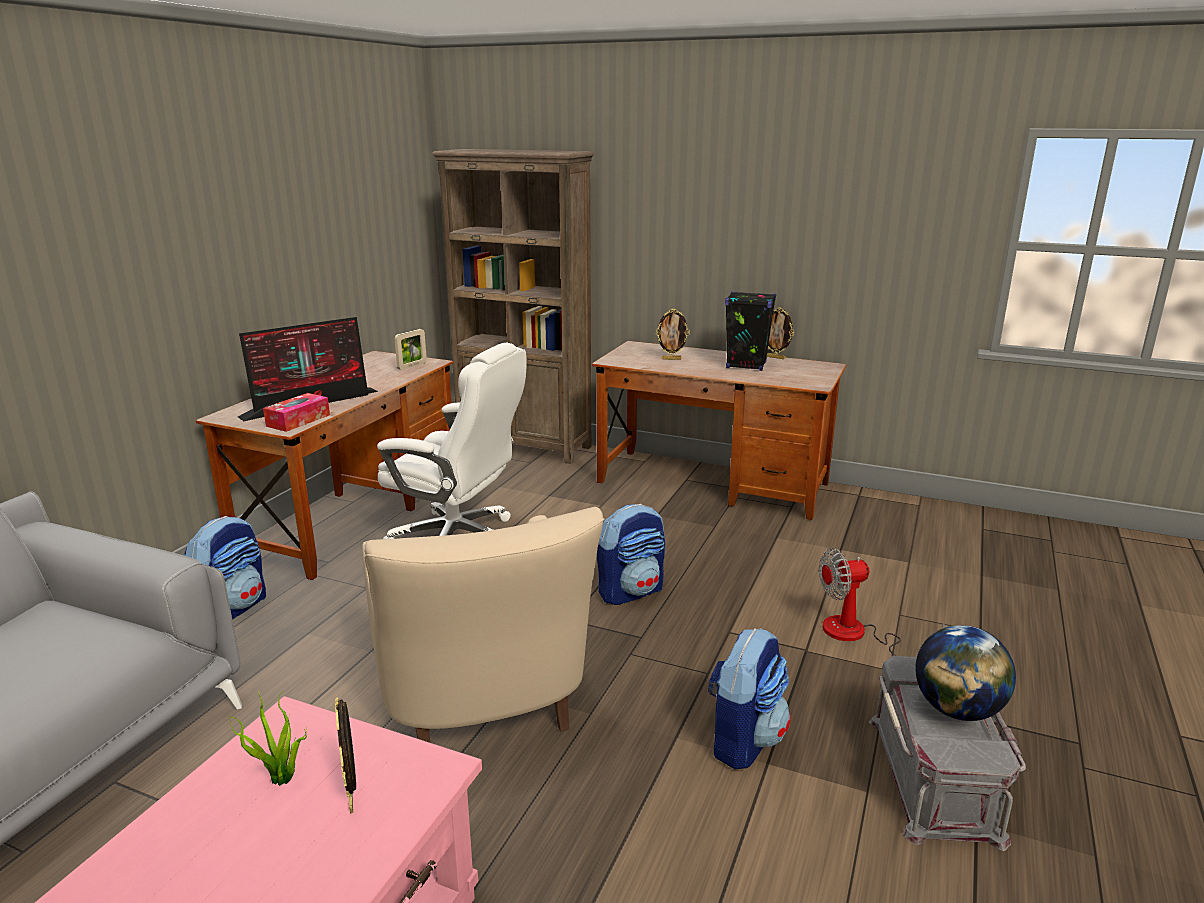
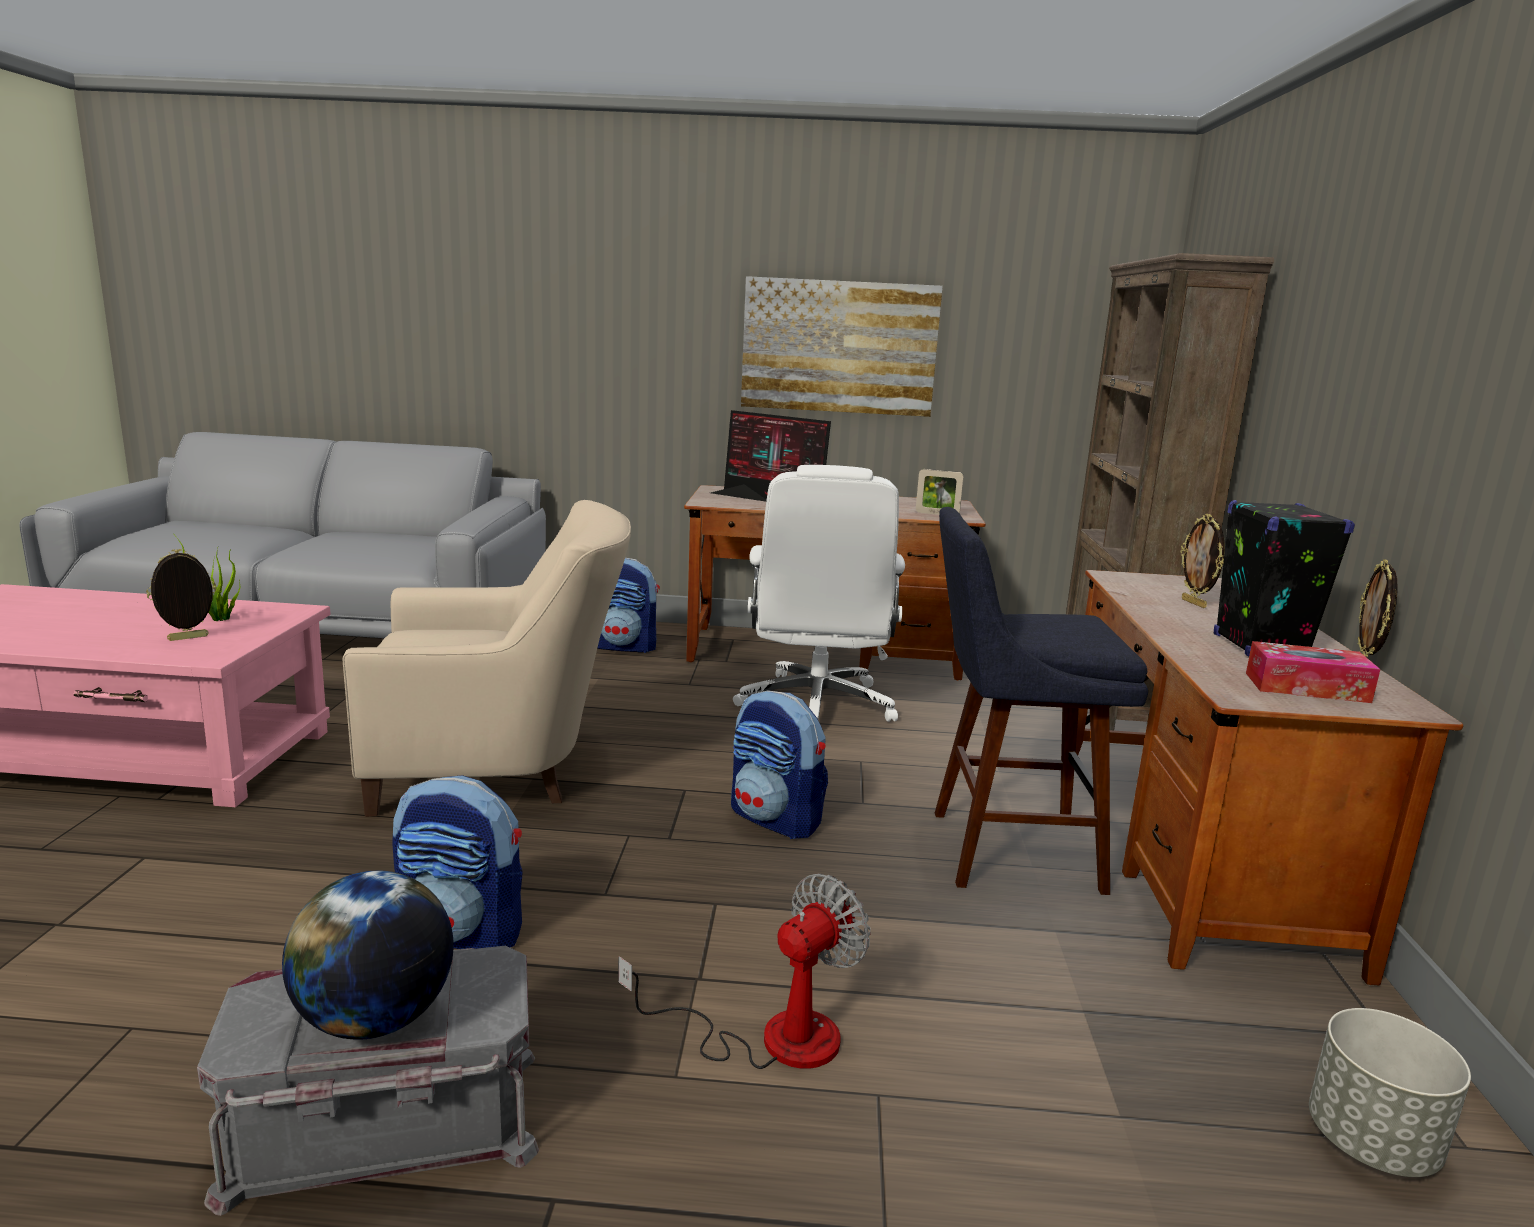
camera: 70 degrees right, 5 degrees down
tissue box [263,393,330,432] -> tissue box moved to [1246,641,1380,703]
beige armchair [362,507,604,743] -> beige armchair turned 150 degrees counterclockwise [343,500,631,817]
fan [819,548,947,656] -> fan turned 75 degrees clockwise [618,874,871,1069]
none -> picture [741,276,943,417]
none -> blue stool [935,507,1148,895]
none -> grey planter [1309,1008,1471,1177]

